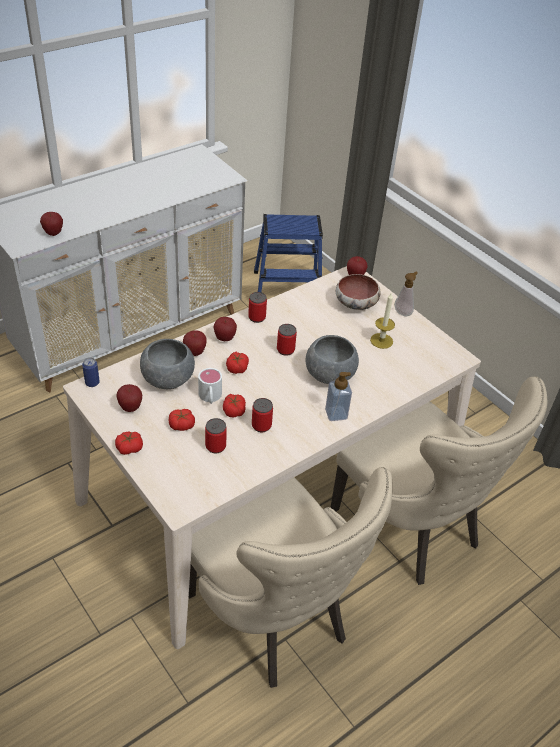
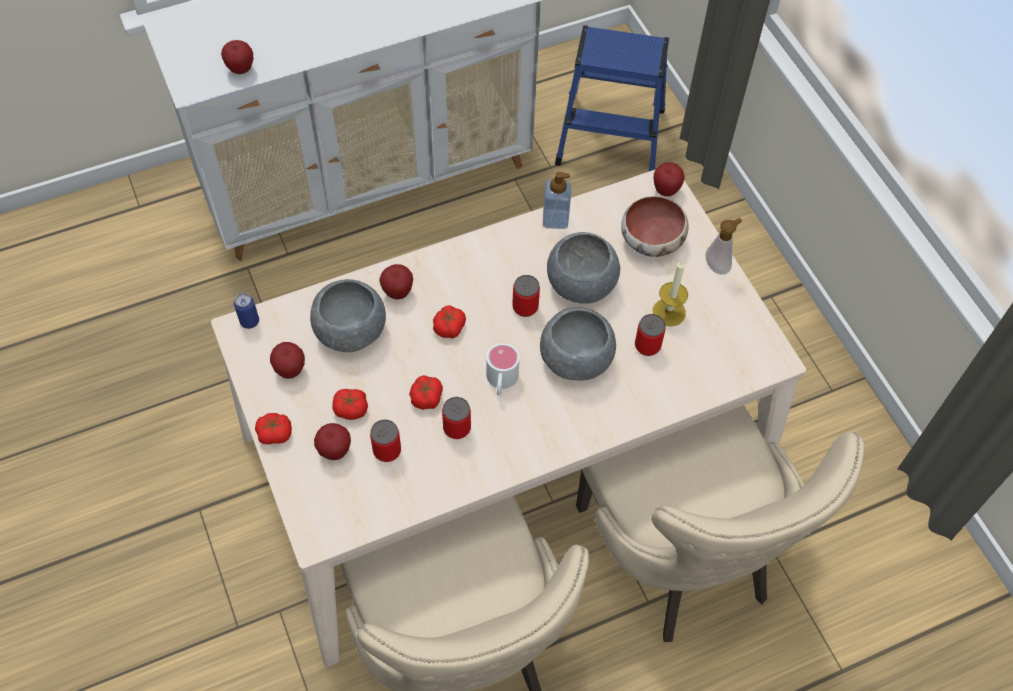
camera: 15 degrees right, 15 degrees up
white mug [198,368,222,404] -> white mug moved to [486,343,519,395]
apple [214,317,237,341] -> apple moved to [314,423,351,460]
can [248,292,267,323] -> can moved to [635,314,666,356]
soap dispenser [325,372,352,421] -> soap dispenser moved to [543,172,571,229]
none -> grey bowl [547,232,620,304]

